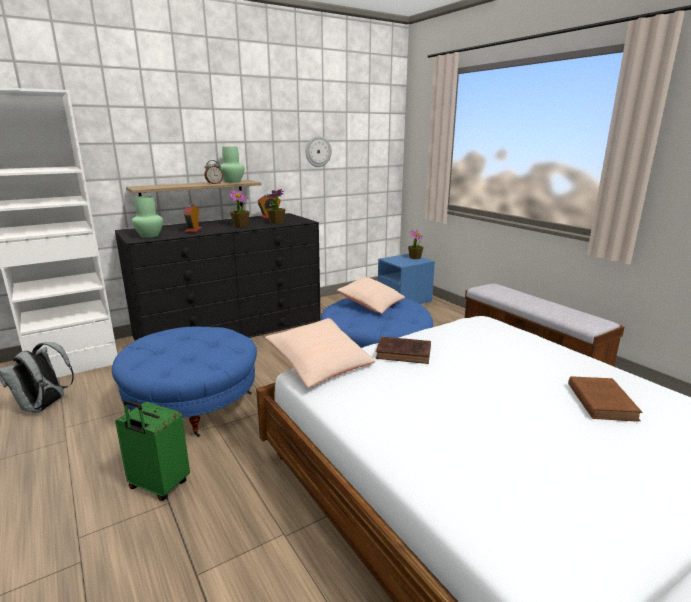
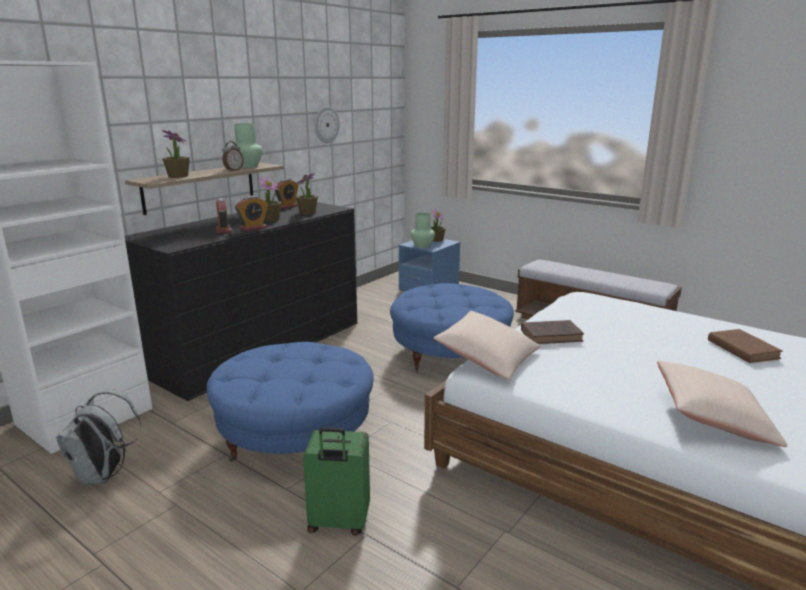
camera: 20 degrees left, 0 degrees up
green vase [132,196,163,238] -> green vase moved to [410,213,435,248]
beige pillow [337,277,405,314] -> beige pillow moved to [657,361,787,447]
none -> potted plant [162,130,190,178]
none -> alarm clock [235,196,268,231]

